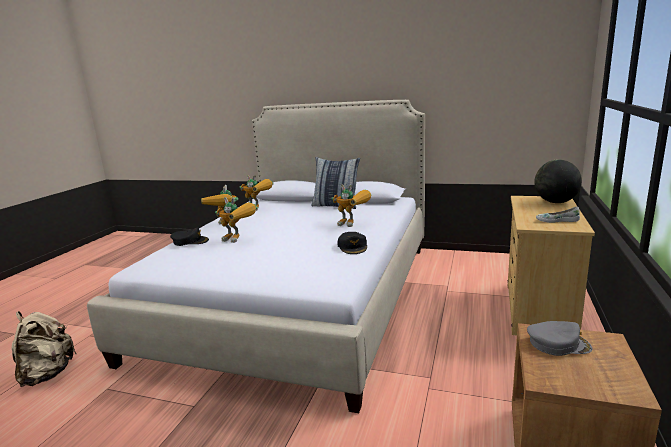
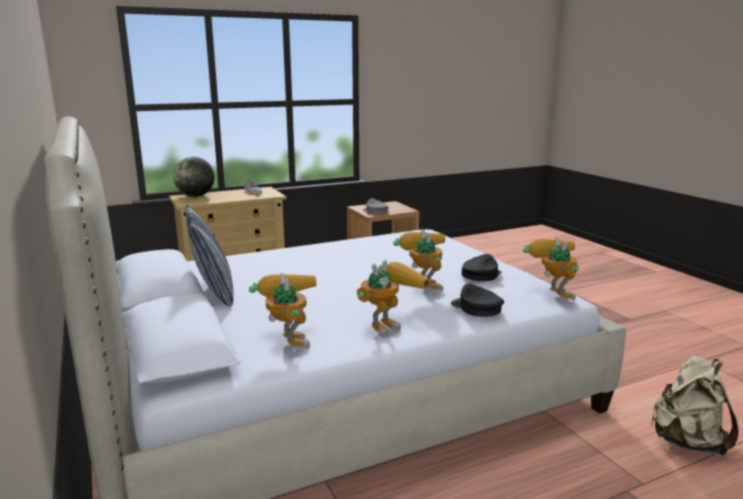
camera: 135 degrees left, 0 degrees up
toy robot [331,184,371,227] -> toy robot moved to [523,237,579,300]
black cap [337,232,367,254] -> black cap moved to [462,254,501,281]

